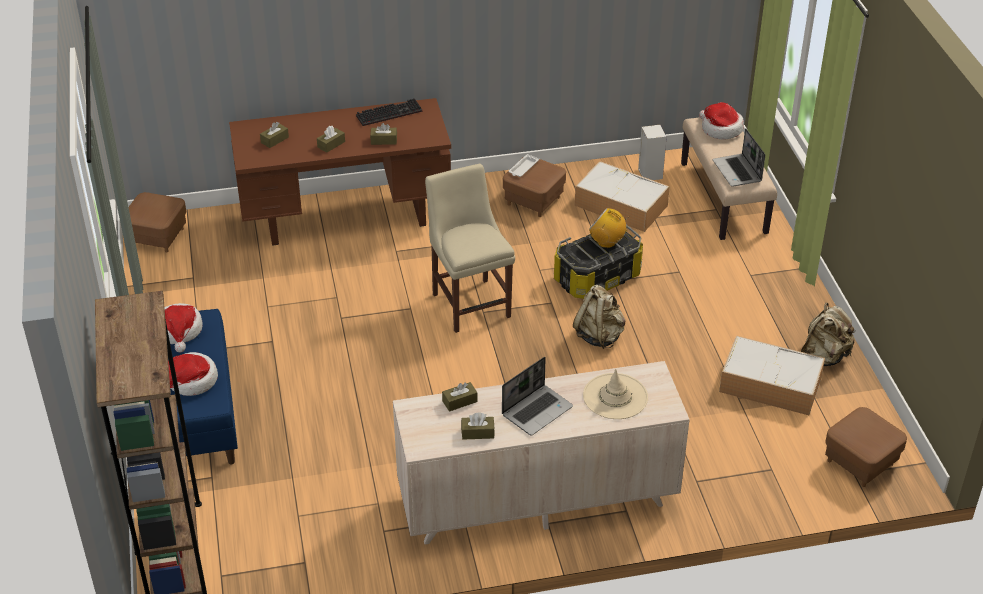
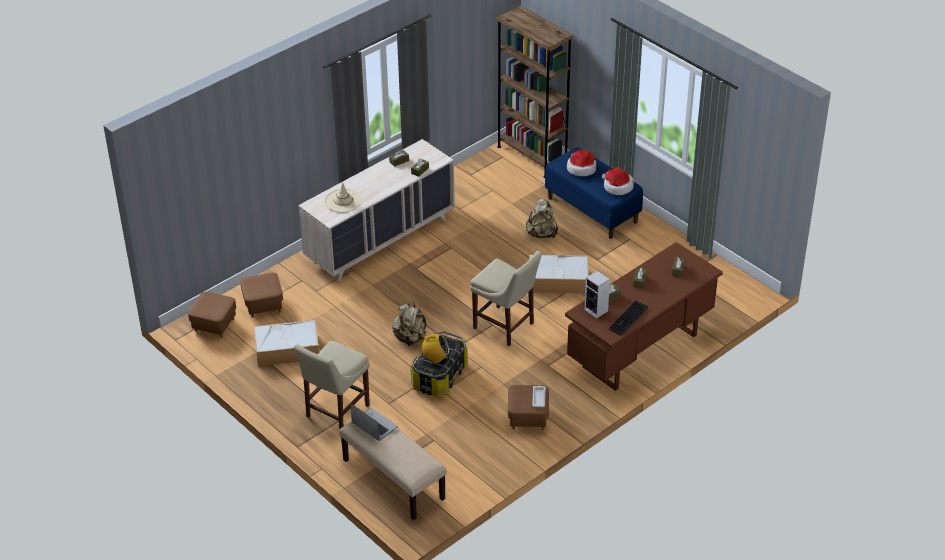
camera: 150 degrees right, 0 degrees up
brown ottoman [129,192,186,252] -> brown ottoman moved to [240,272,283,318]
laptop [502,357,573,435] -> none
storage box [575,161,670,232] -> storage box moved to [529,255,589,293]
speaker [638,125,667,180] -> speaker moved to [584,271,610,319]
hat [699,102,744,140] -> none
beige backpack [801,303,855,366] -> beige backpack moved to [526,199,558,238]
none -> beige chair [294,341,370,430]

